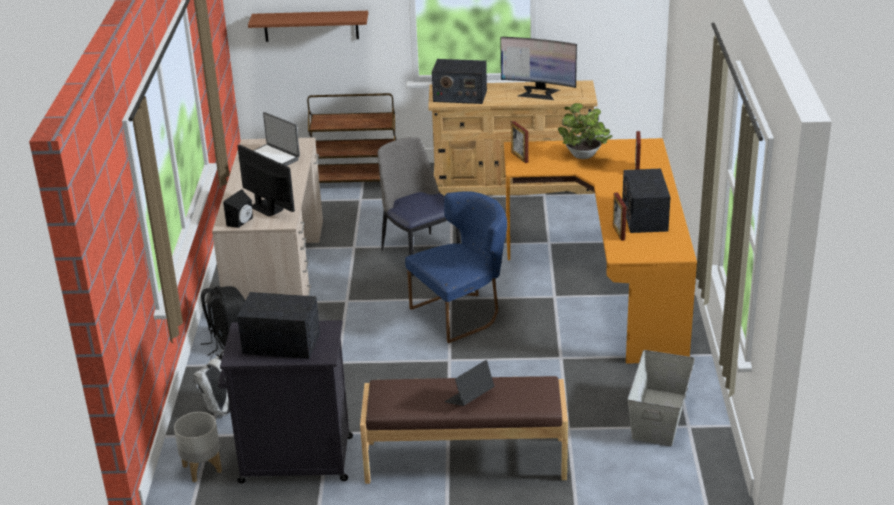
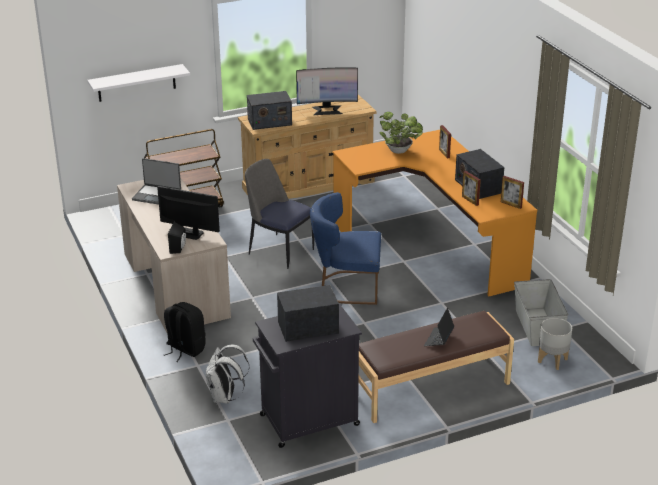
camera: 25 degrees left, 0 degrees up
grey planter [174,412,222,483] -> grey planter moved to [538,318,572,370]
brown shelf [248,11,368,42] -> white shelf [87,64,190,102]
blue chair [405,191,507,343] -> blue chair turned 120 degrees counterclockwise [310,192,381,305]
picture frame [511,121,529,163] -> picture frame moved to [501,176,524,209]

